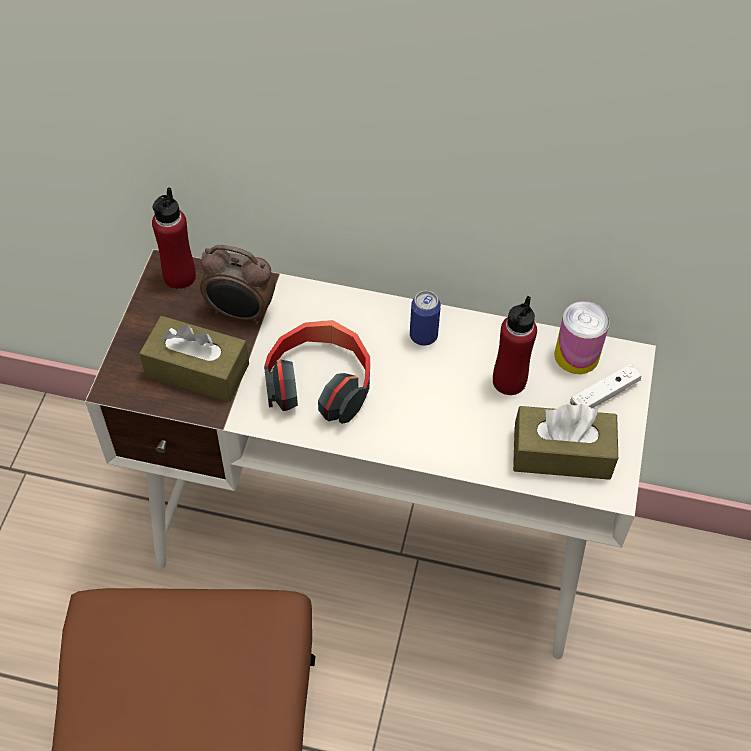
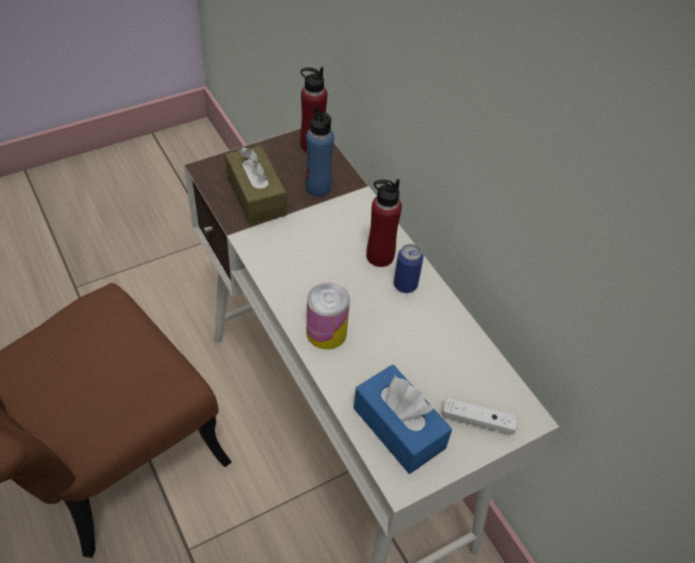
camera: 45 degrees right, 5 degrees down
alarm clock [200,245,275,324] -> blue bottle [305,106,334,197]
headphones [264,320,370,424] -> none
red bottle [493,296,537,395] -> red bottle moved to [366,179,402,267]
brown tissue box [513,404,618,480] -> blue tissue box [353,365,452,474]
can [554,301,610,374] -> can moved to [306,283,350,349]

